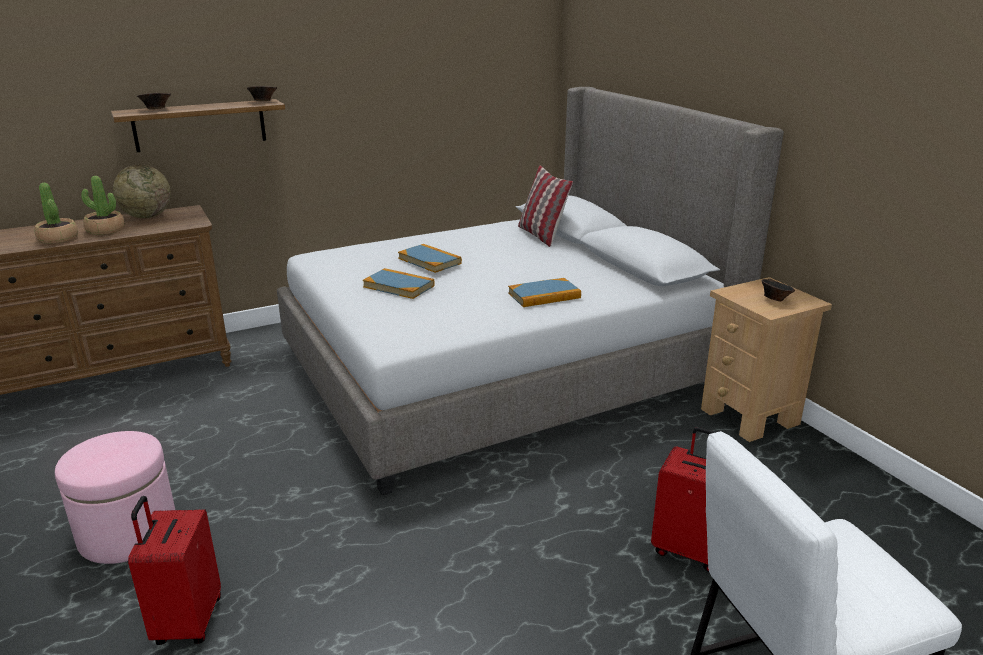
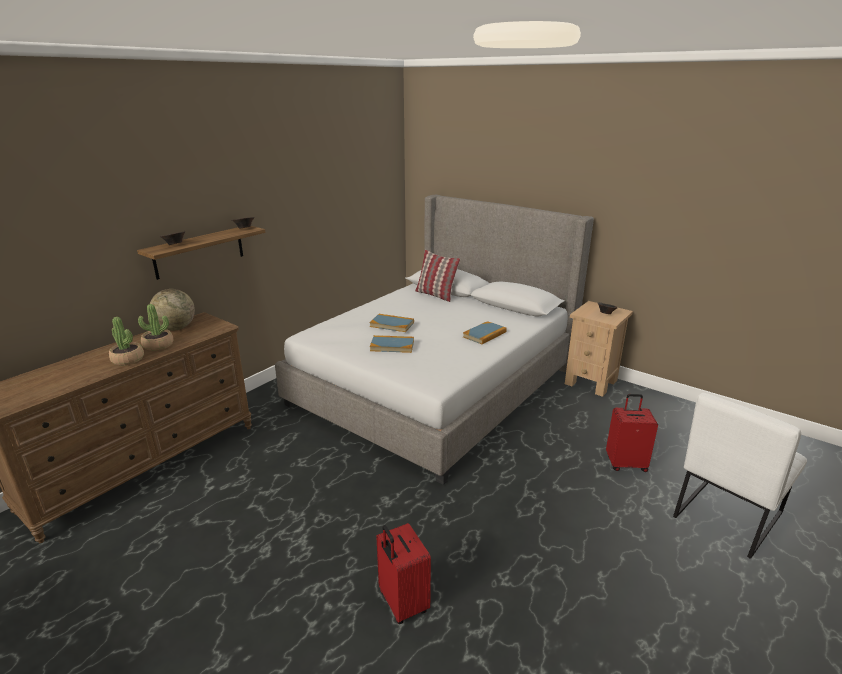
camera: 25 degrees left, 0 degrees up
pink ottoman [55,431,175,564] -> none

